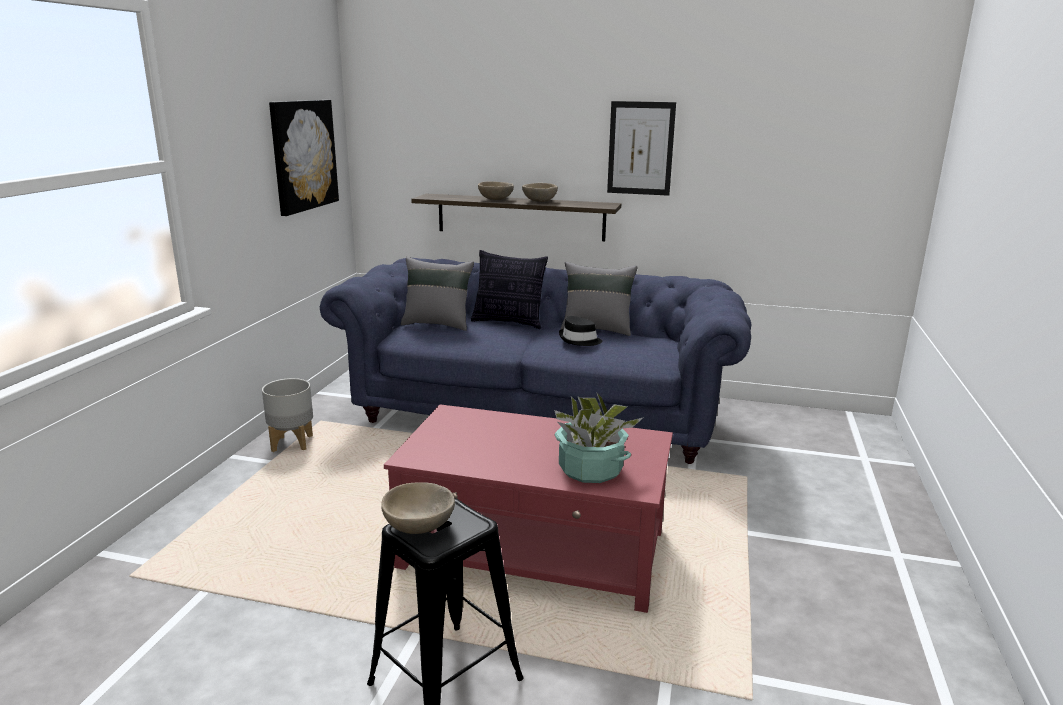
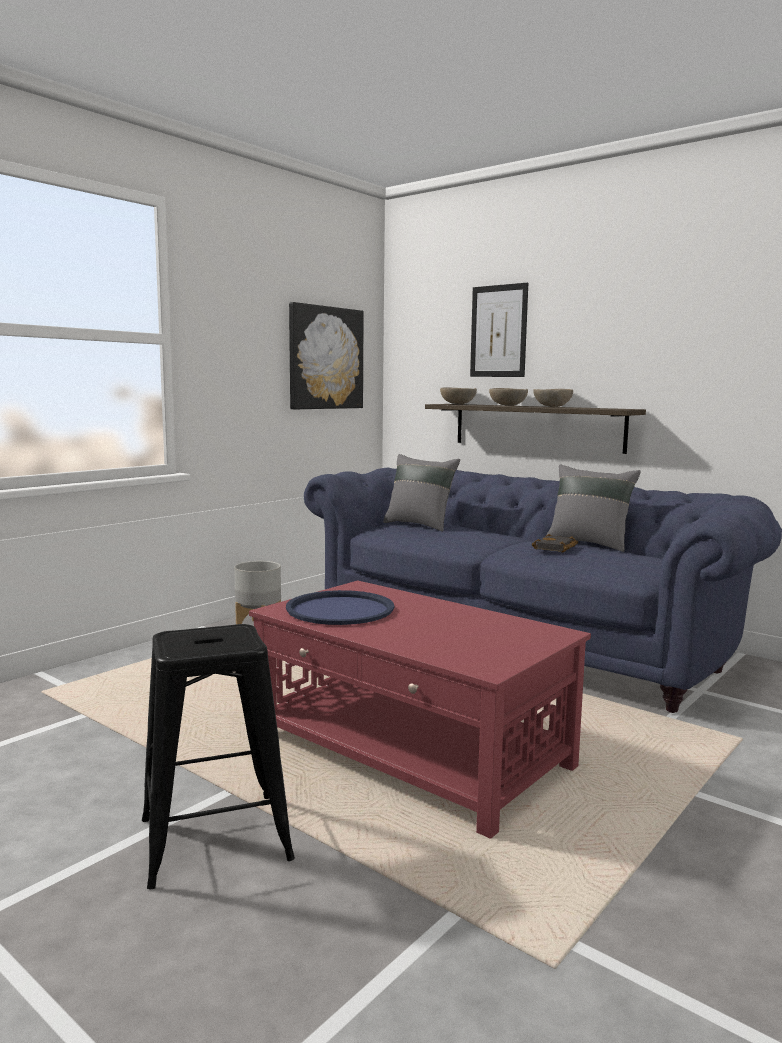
camera: 25 degrees right, 10 degrees down
beige bowl [381,482,455,534] -> beige bowl moved to [440,387,477,404]
pillow [471,250,548,329] -> none
potted plant [554,392,644,483] -> none
black hat [559,316,602,346] -> black book [532,534,578,552]
picture [607,101,676,196] -> picture moved to [470,283,528,377]
none -> blue tray [286,590,394,625]

